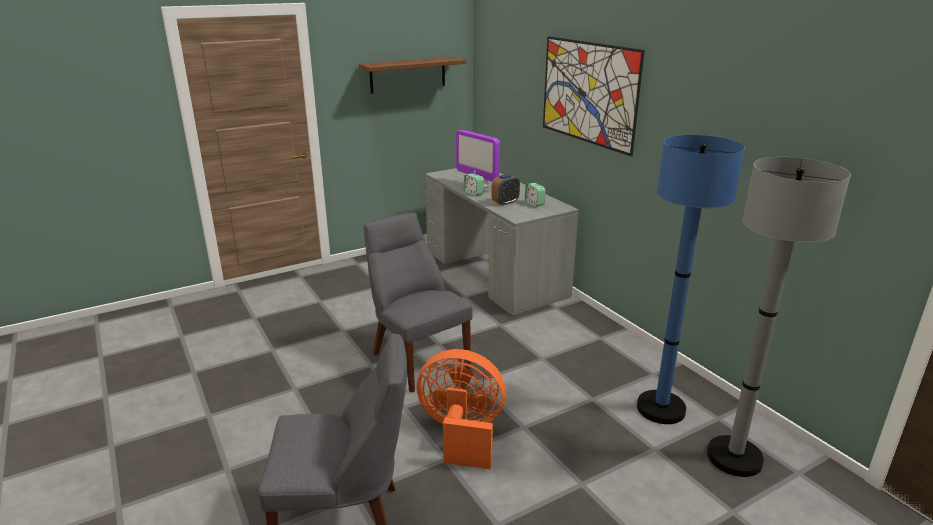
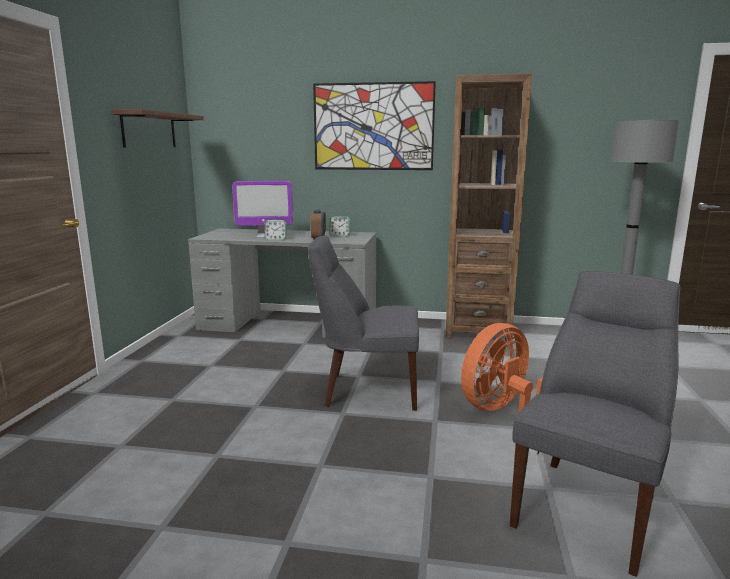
camera: 50 degrees left, 10 degrees down
blue floor lamp [637,135,745,424] -> none
none -> brown bookcase [445,74,532,341]

